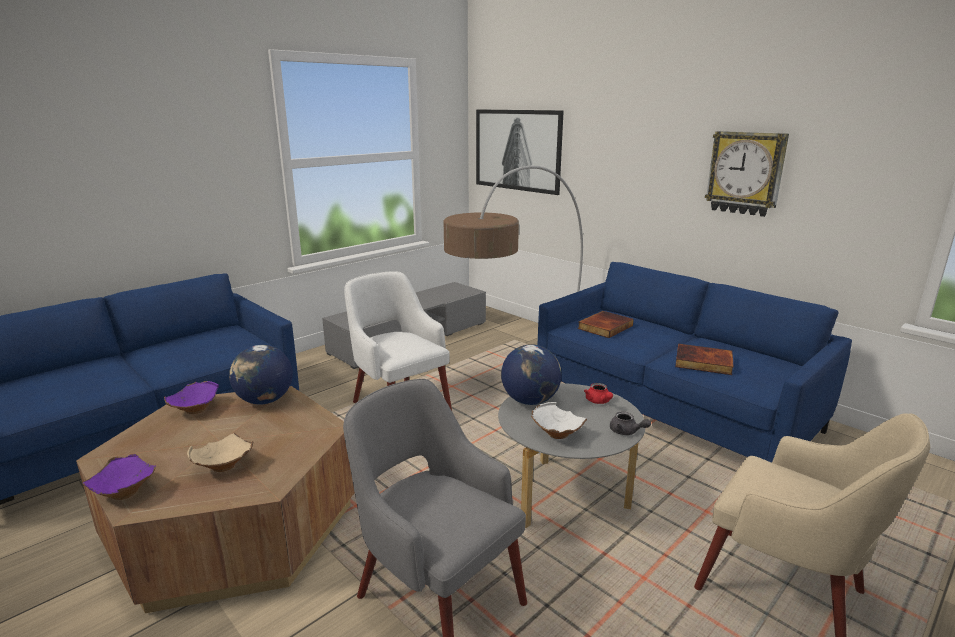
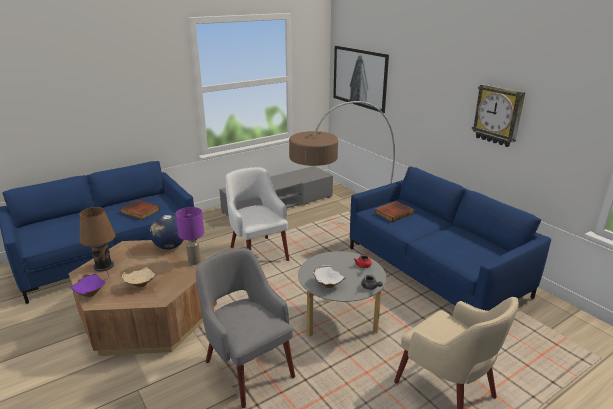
camera: 10 degrees right, 5 degrees up
purple bowl [164,381,219,414] -> none
globe [501,344,562,405] -> none
book [675,344,734,375] -> book moved to [120,200,160,220]
none -> brown table lamp [79,207,116,280]
none -> purple table lamp [175,207,204,265]

